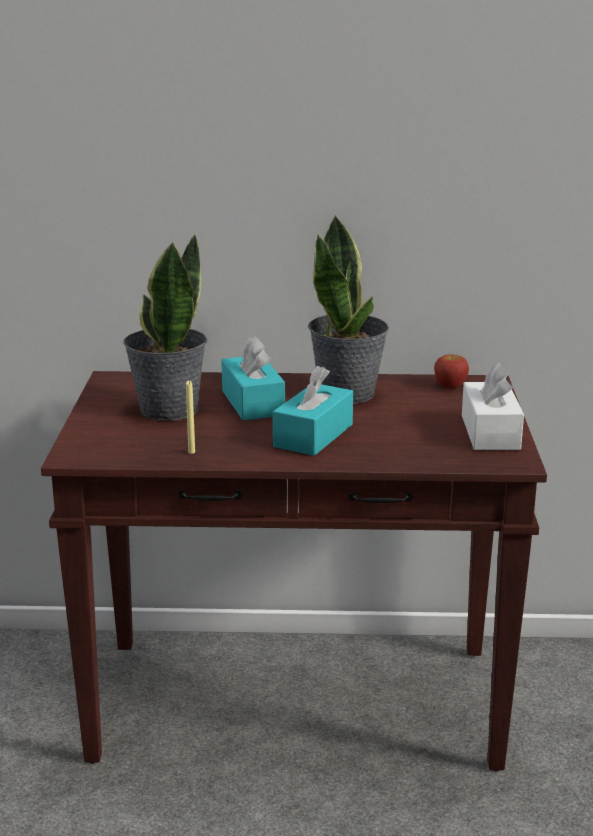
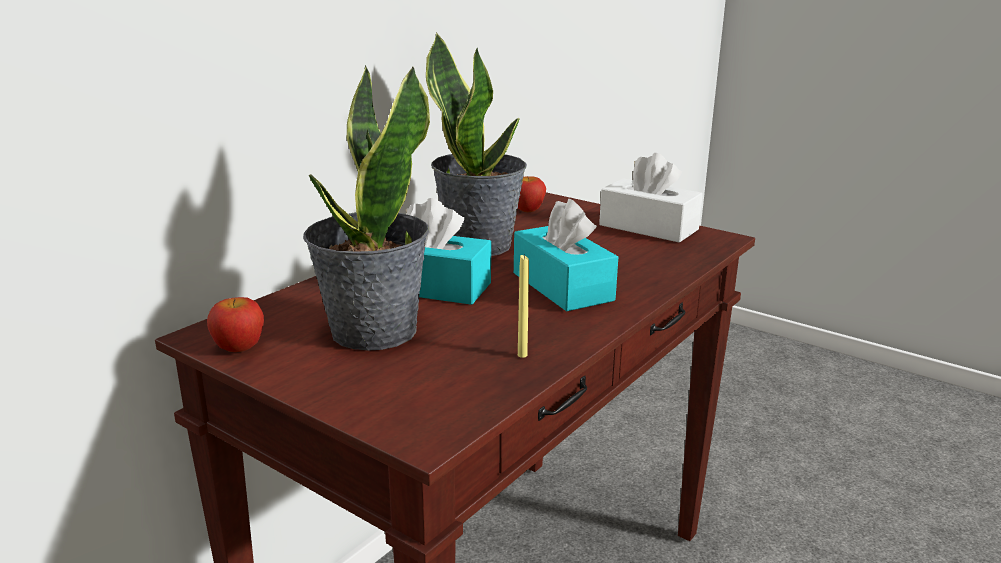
camera: 55 degrees left, 0 degrees up
none -> apple [207,297,264,352]

